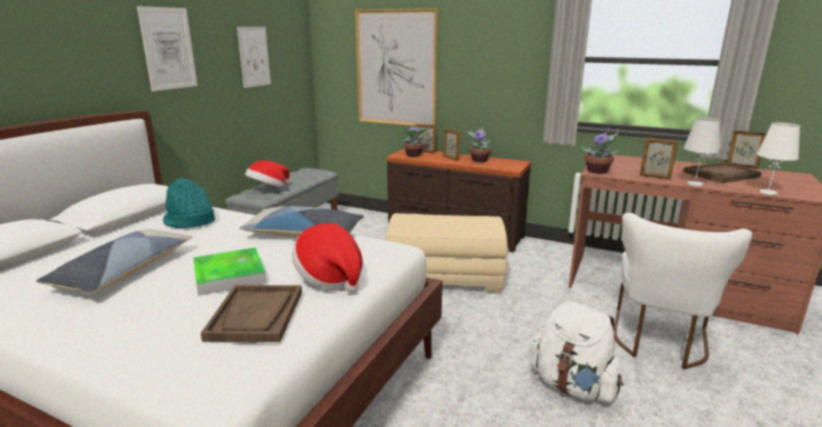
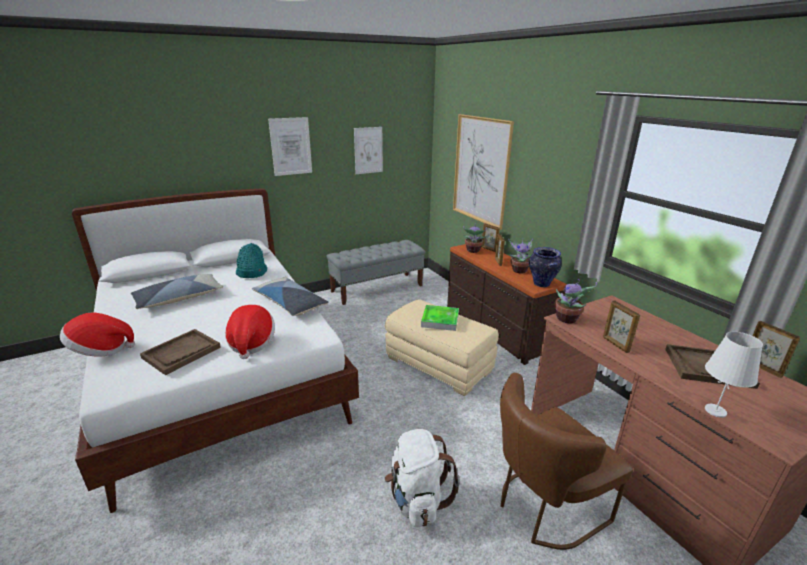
camera: 35 degrees right, 5 degrees up
tray [193,247,267,296] -> tray moved to [421,305,459,331]
hat [245,161,290,188] -> hat moved to [60,313,135,356]
white chair [614,213,752,370] -> brown chair [500,373,633,550]
white table lamp [684,118,721,186] -> none
none -> vase [529,247,562,287]

